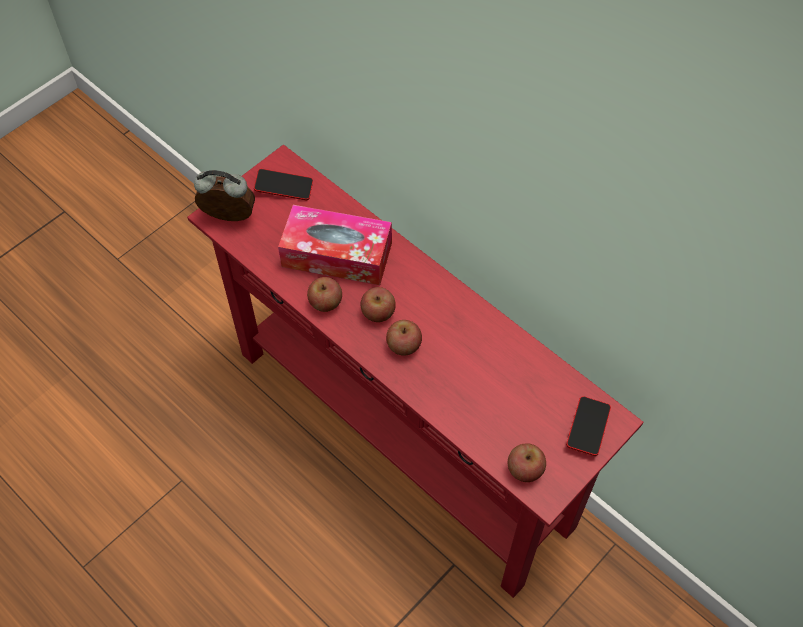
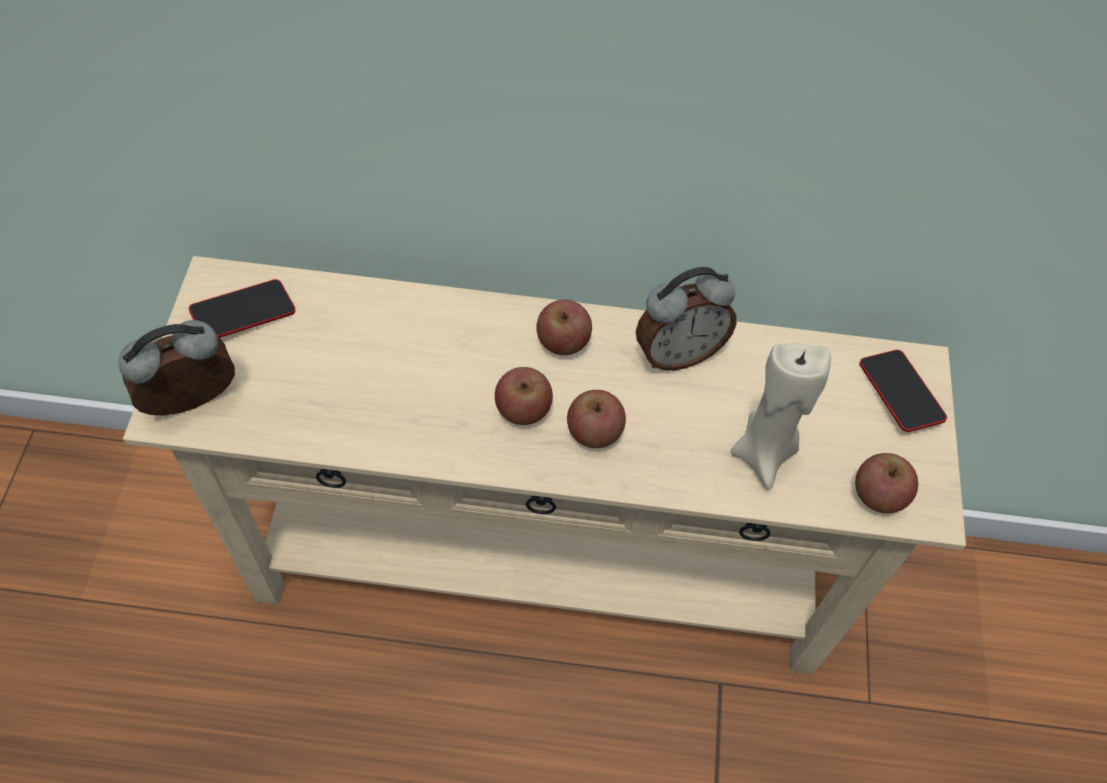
camera: 40 degrees left, 0 degrees up
red console table [187,145,644,598] -> beige console table [123,256,966,674]
tissue box [278,205,392,285] -> none
apple [307,277,342,312] -> apple moved to [536,300,592,355]
none -> alarm clock [636,267,737,371]
none -> beige candle [731,343,831,490]

